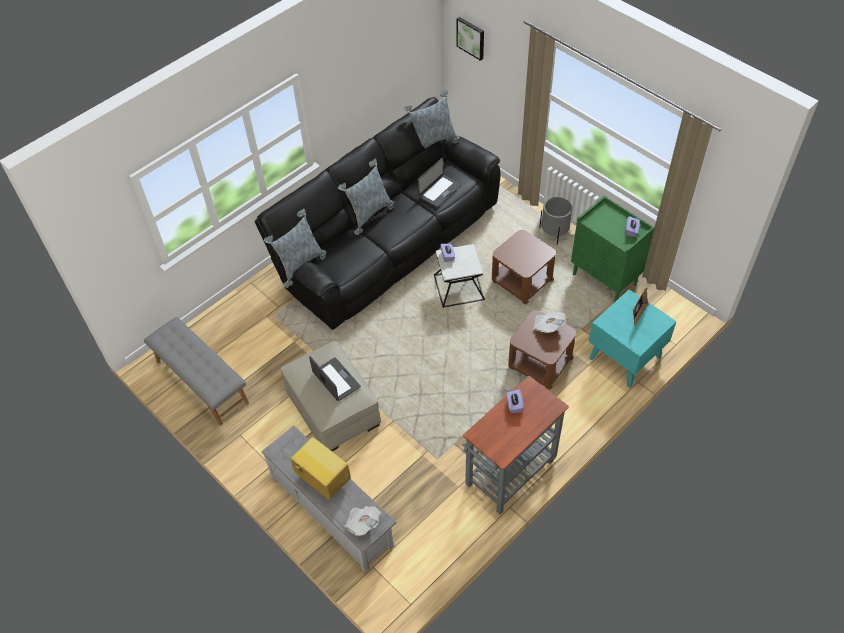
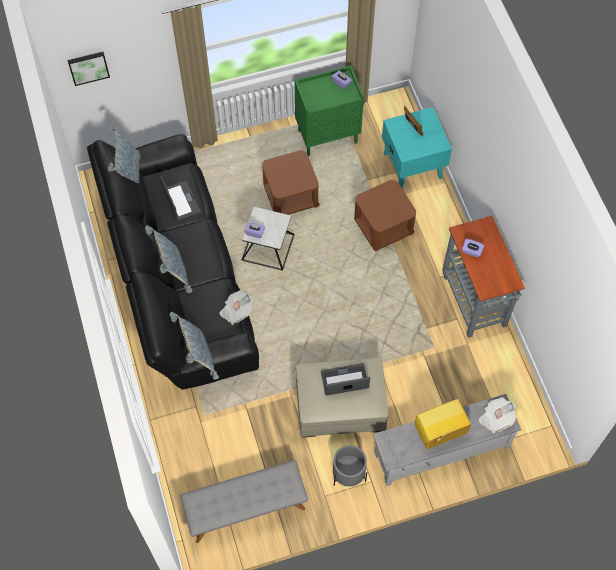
camera: 65 degrees left, 10 degrees up
newspaper [533,311,565,333] -> newspaper moved to [220,290,252,325]
grey planter [540,197,572,245] -> grey planter moved to [333,445,367,487]

